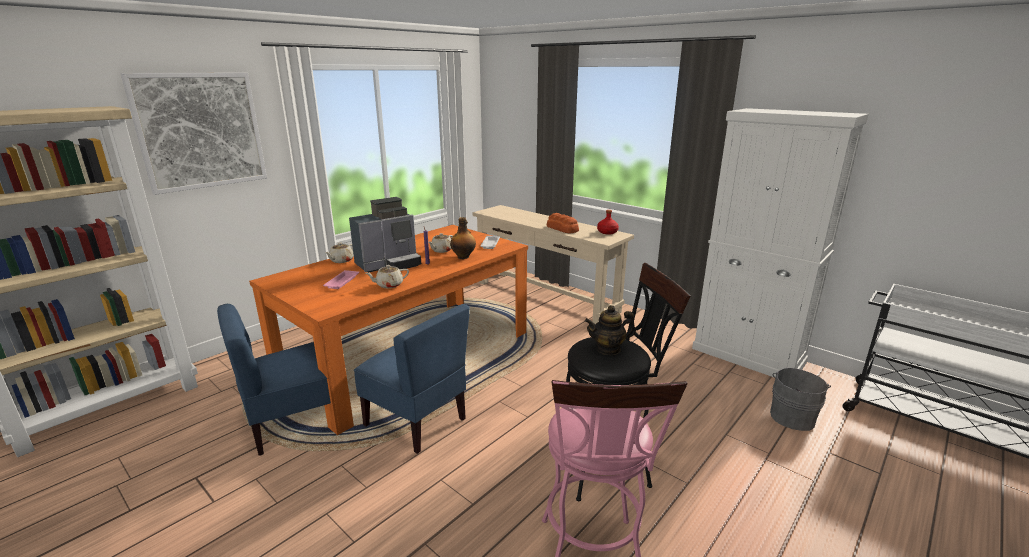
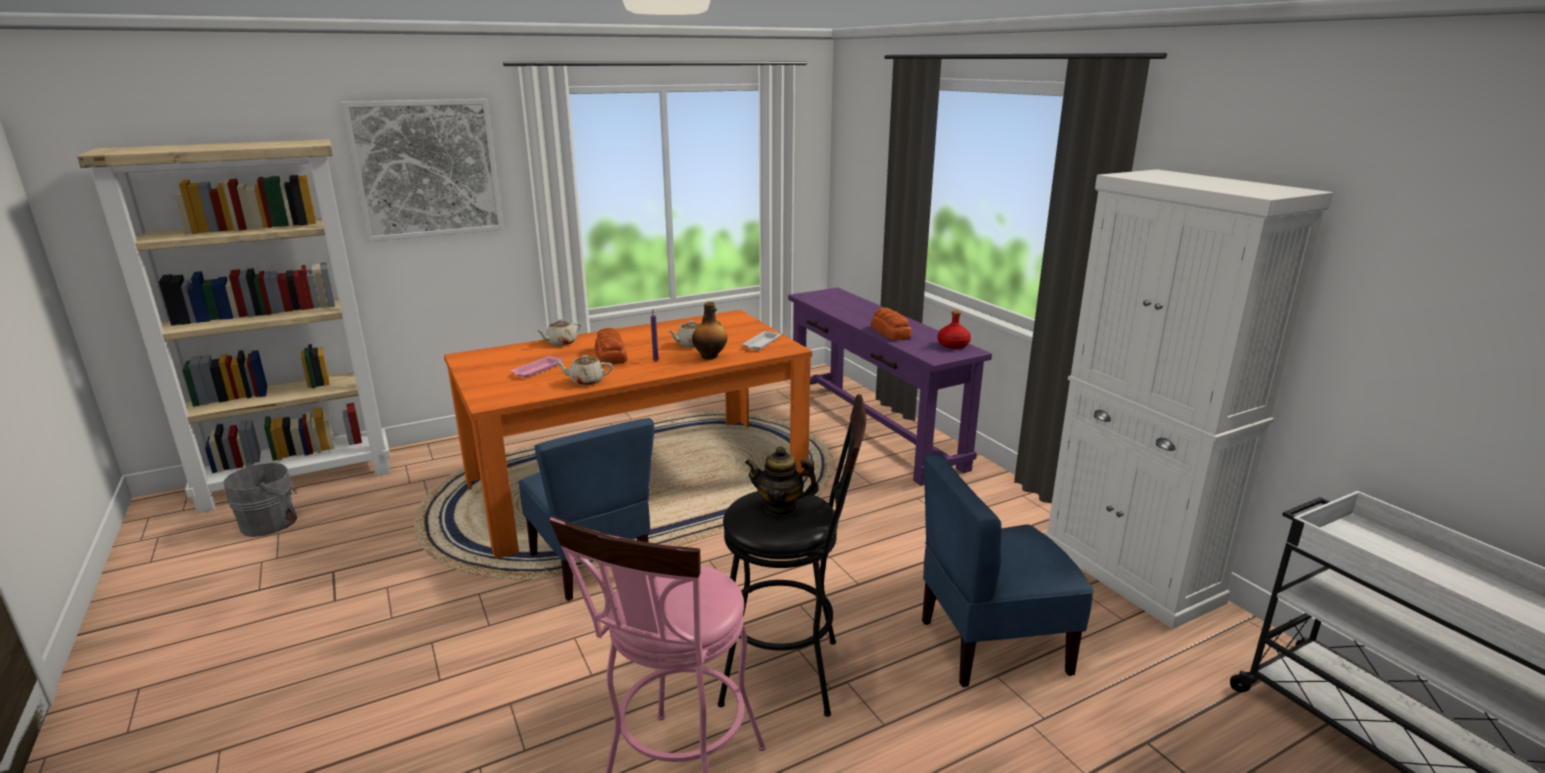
camera: 20 degrees right, 0 degrees up
blue chair [217,304,331,456] -> blue chair moved to [922,454,1094,687]
coffee machine [349,197,421,272] -> bread [595,328,628,364]
beige console table [472,205,634,324] -> purple console table [788,288,992,486]
grey bucket [770,368,831,431] -> grey bucket moved to [224,463,297,537]

